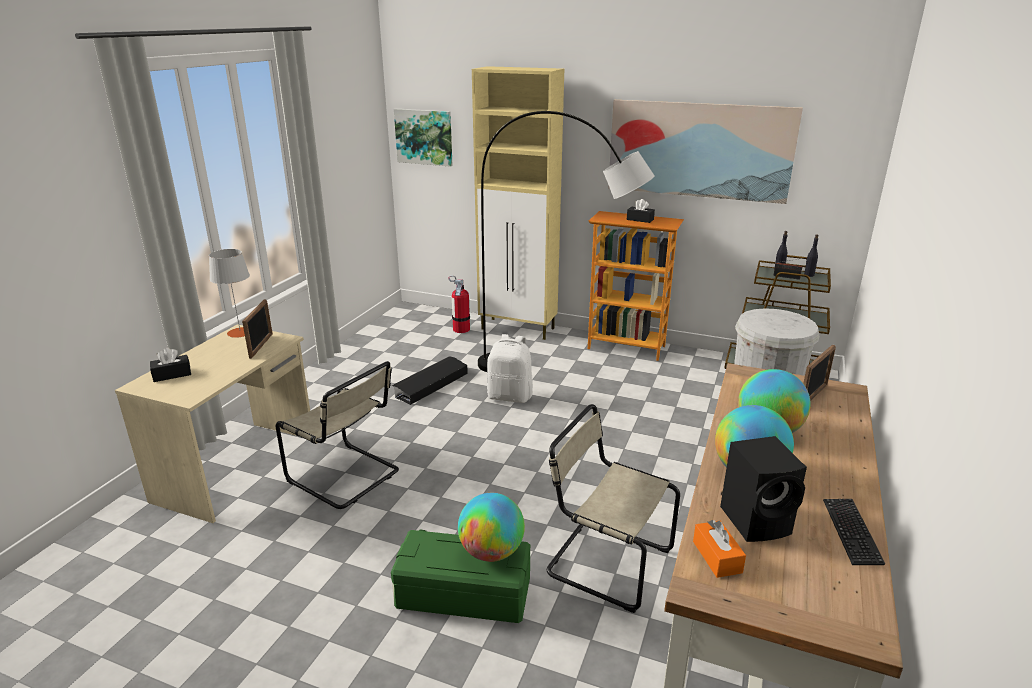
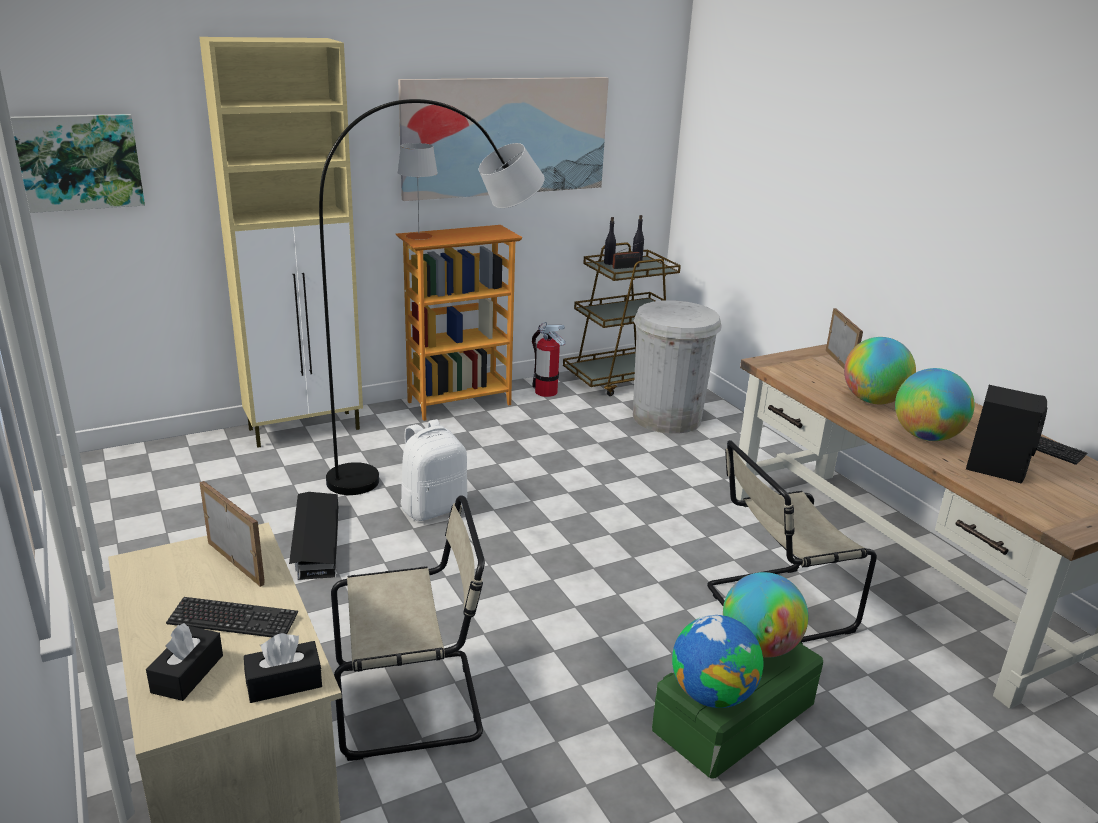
camera: 50 degrees left, 0 degrees up
grey table lamp [209,249,250,338] -> grey table lamp moved to [397,143,438,240]
fire extinguisher [448,276,470,333] -> fire extinguisher moved to [532,322,566,397]
black tissue box [627,199,655,223] -> black tissue box moved to [244,633,322,703]
orange tissue box [693,520,746,578] -> none
none -> keyboard [166,597,298,637]
none -> globe [672,615,763,708]

